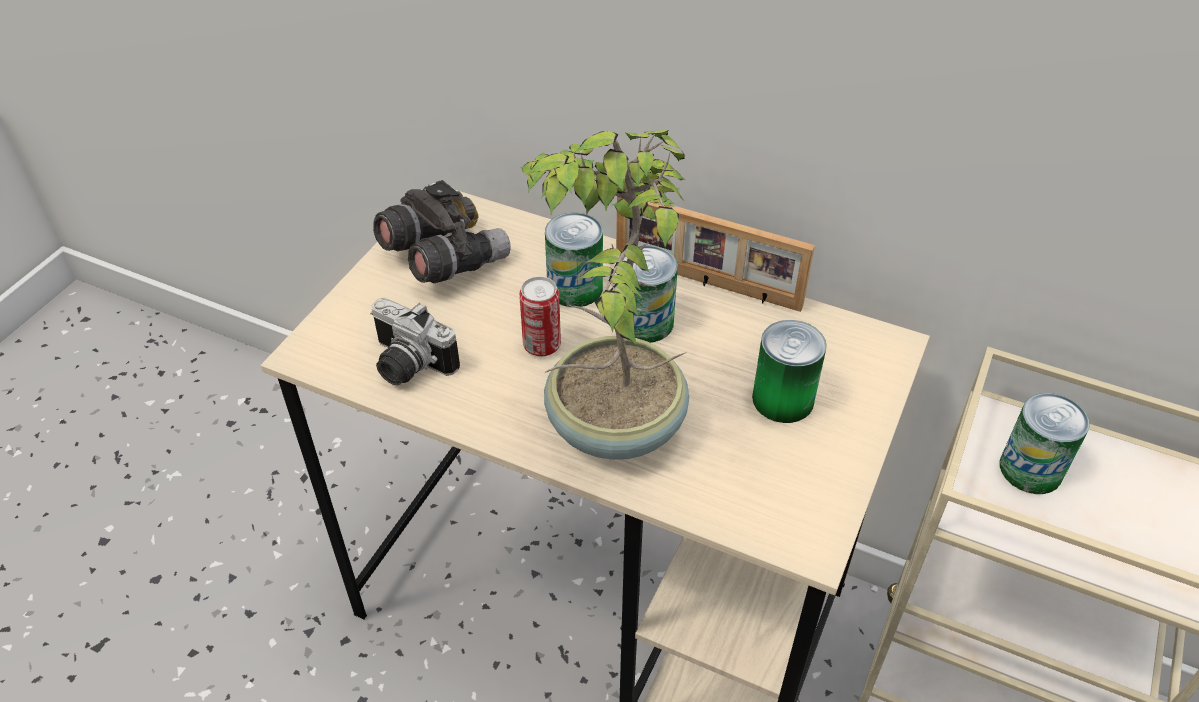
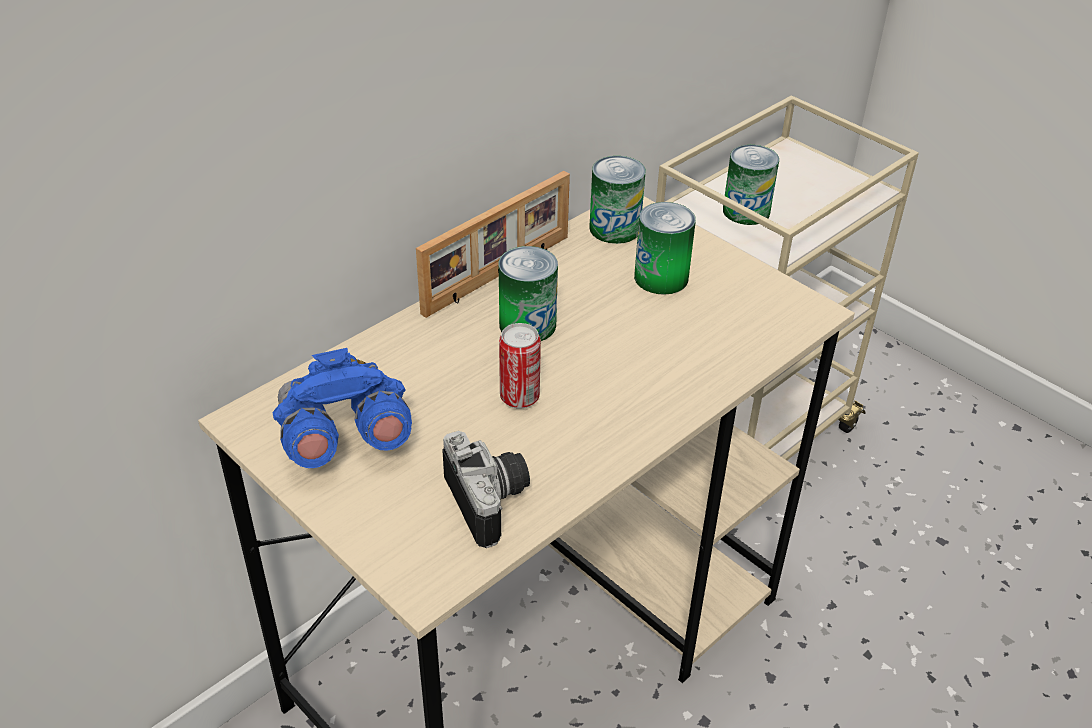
camera: 70 degrees left, 5 degrees down
camera [370,297,460,385] -> camera turned 75 degrees counterclockwise [442,431,530,548]
grey binoculars [373,180,511,283] -> blue binoculars [272,348,412,468]
potted plant [520,130,689,460] -> none
can [545,213,603,307] -> can moved to [589,156,646,244]

